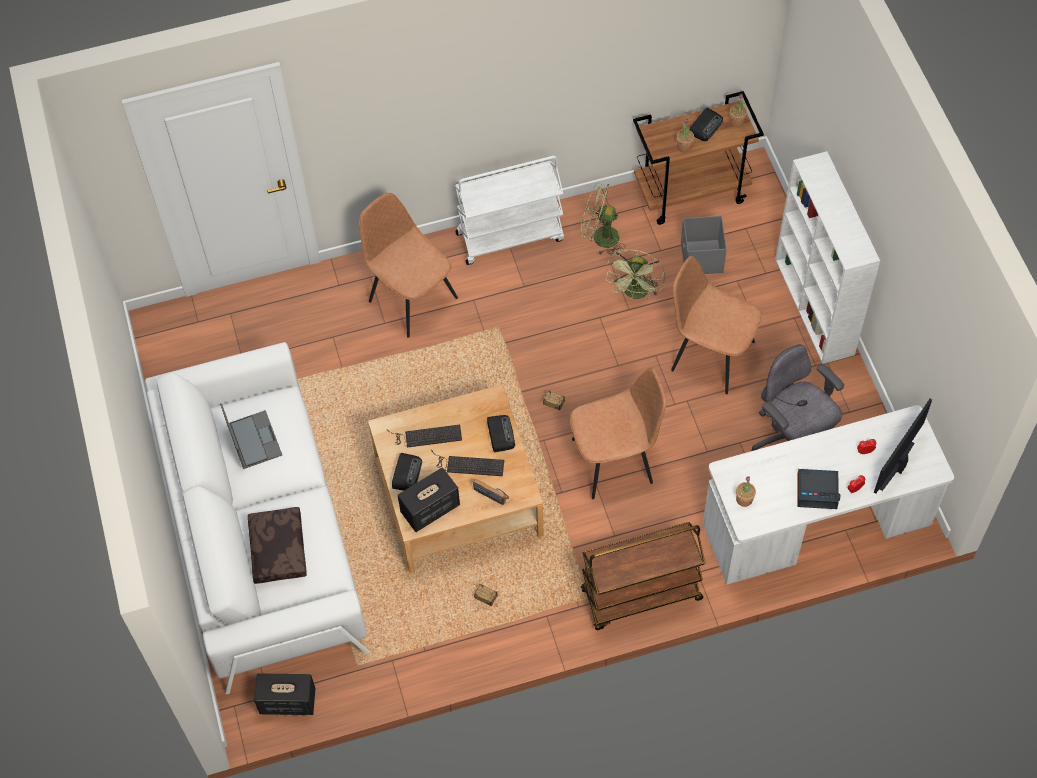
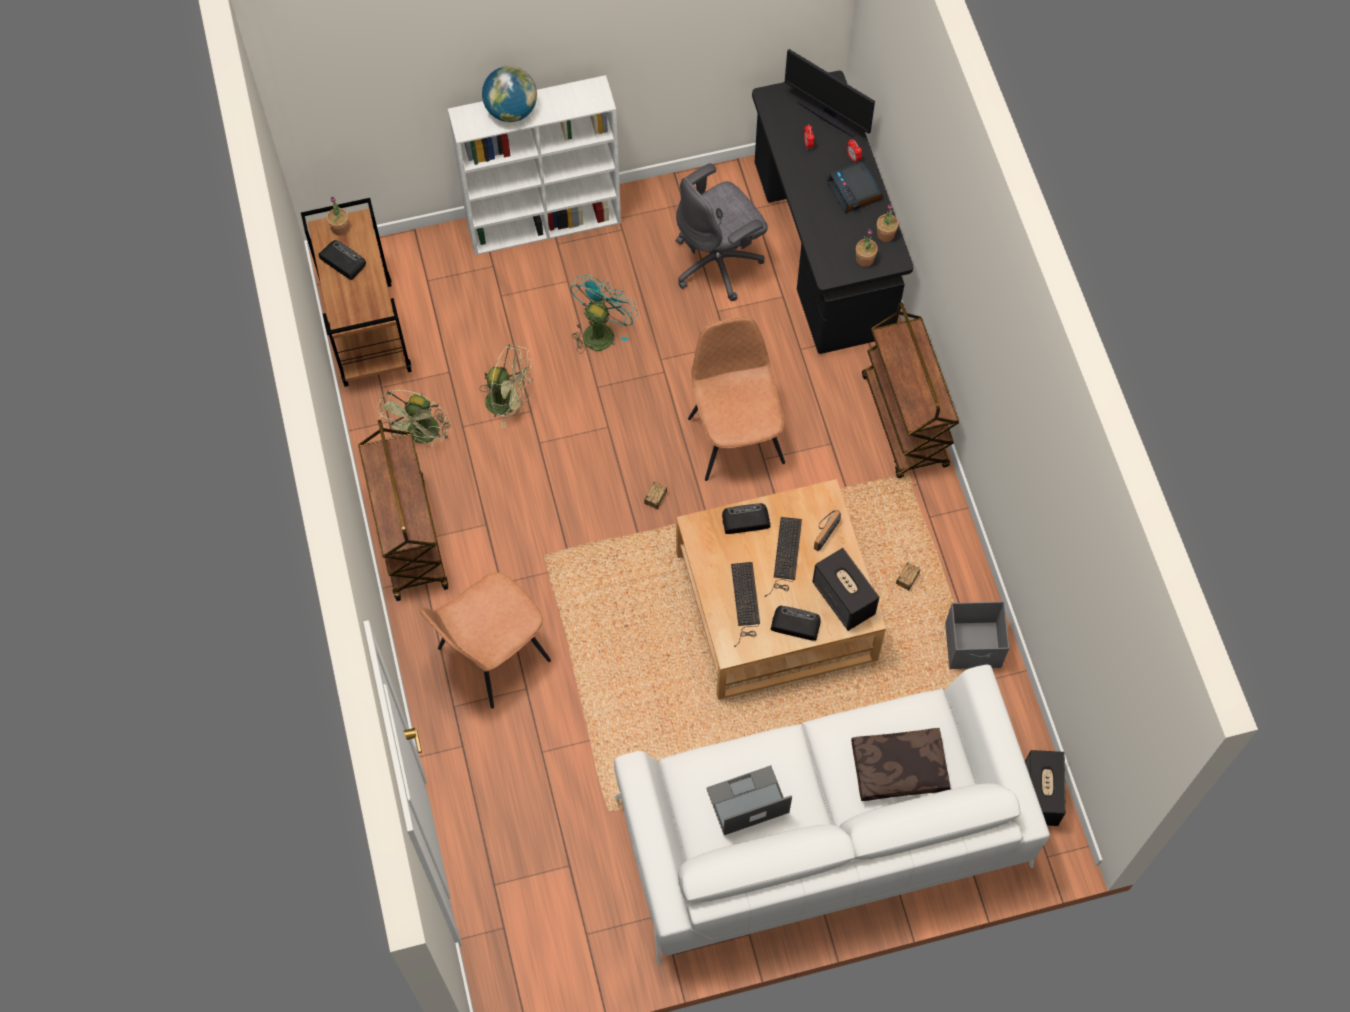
camera: 90 degrees left, 5 degrees up
white cart [455,156,564,265] -> brown cart [358,420,448,601]
brown chair [671,256,762,394] -> turquoise fan [570,274,638,354]
potted plant [677,118,694,153] -> potted plant moved to [877,204,898,242]
grey storage box [681,216,727,274] -> grey storage box moved to [945,602,1009,669]
white desk [703,405,954,585] -> black desk [752,71,914,354]
alarm clock [798,469,840,509] -> alarm clock turned 150 degrees clockwise [827,161,883,214]
none -> globe [482,66,537,122]

